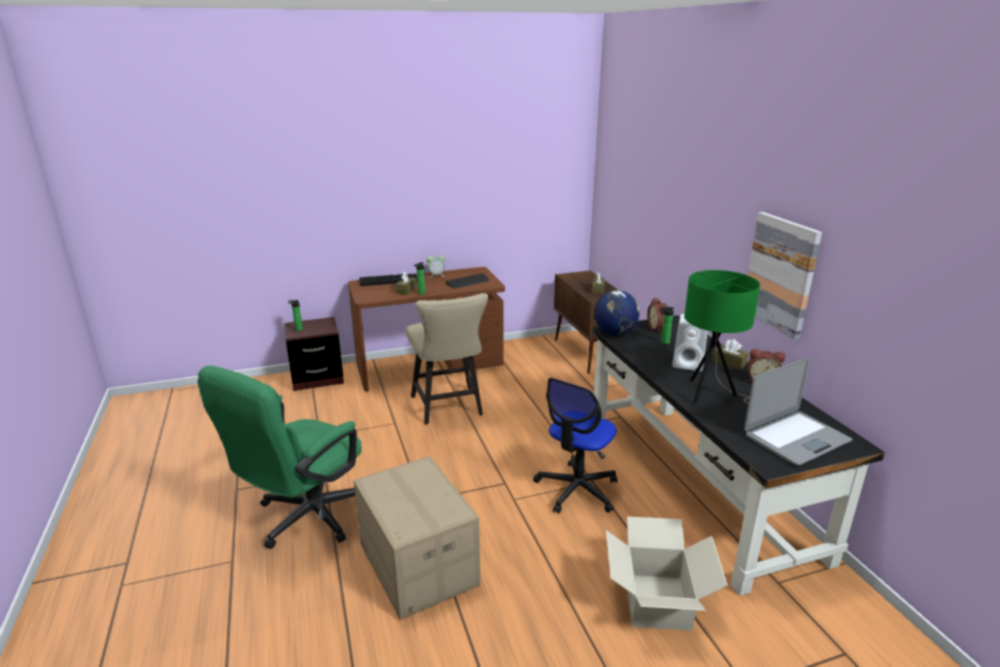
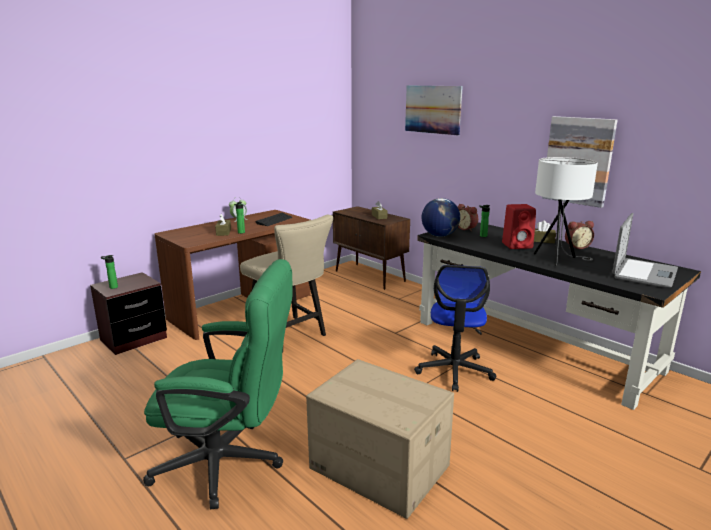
camera: 25 degrees left, 5 degrees down
green office chair [198,365,361,549] -> green office chair turned 90 degrees counterclockwise [143,259,292,510]
keyboard [359,273,417,286] -> none
cardboard box [606,516,728,631] -> none
white speaker [672,314,708,371] -> red speaker [502,204,536,249]
green table lamp [684,270,760,404] -> white table lamp [533,157,598,266]
none -> picture [405,86,463,136]

